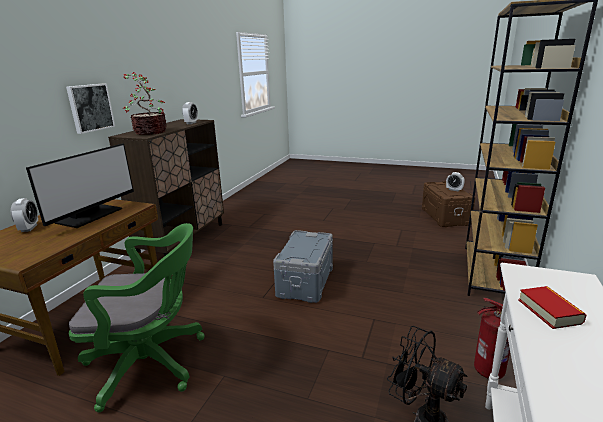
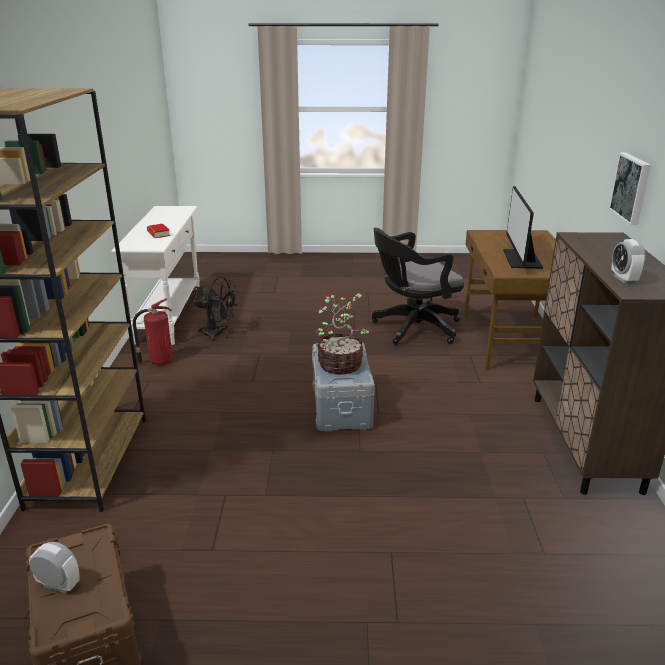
camera: 160 degrees right, 5 degrees up
alarm clock [11,198,38,232] -> none
green office chair [69,223,205,412] -> black office chair [372,228,464,345]
potted plant [123,72,167,135] -> potted plant moved to [316,292,371,375]

